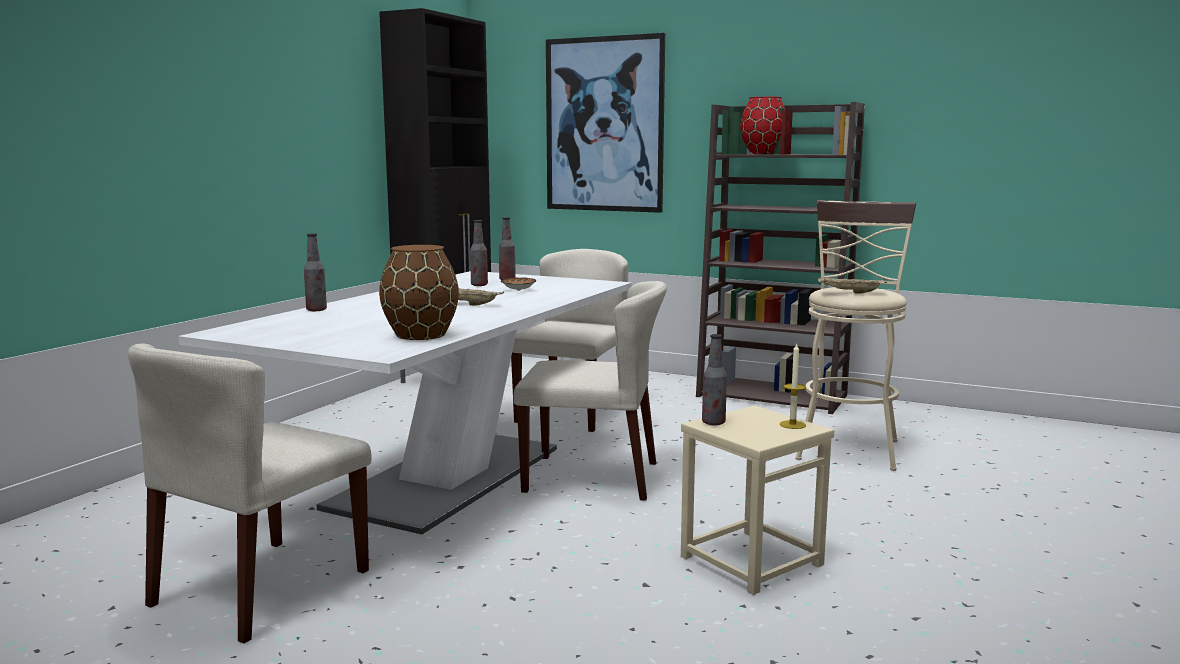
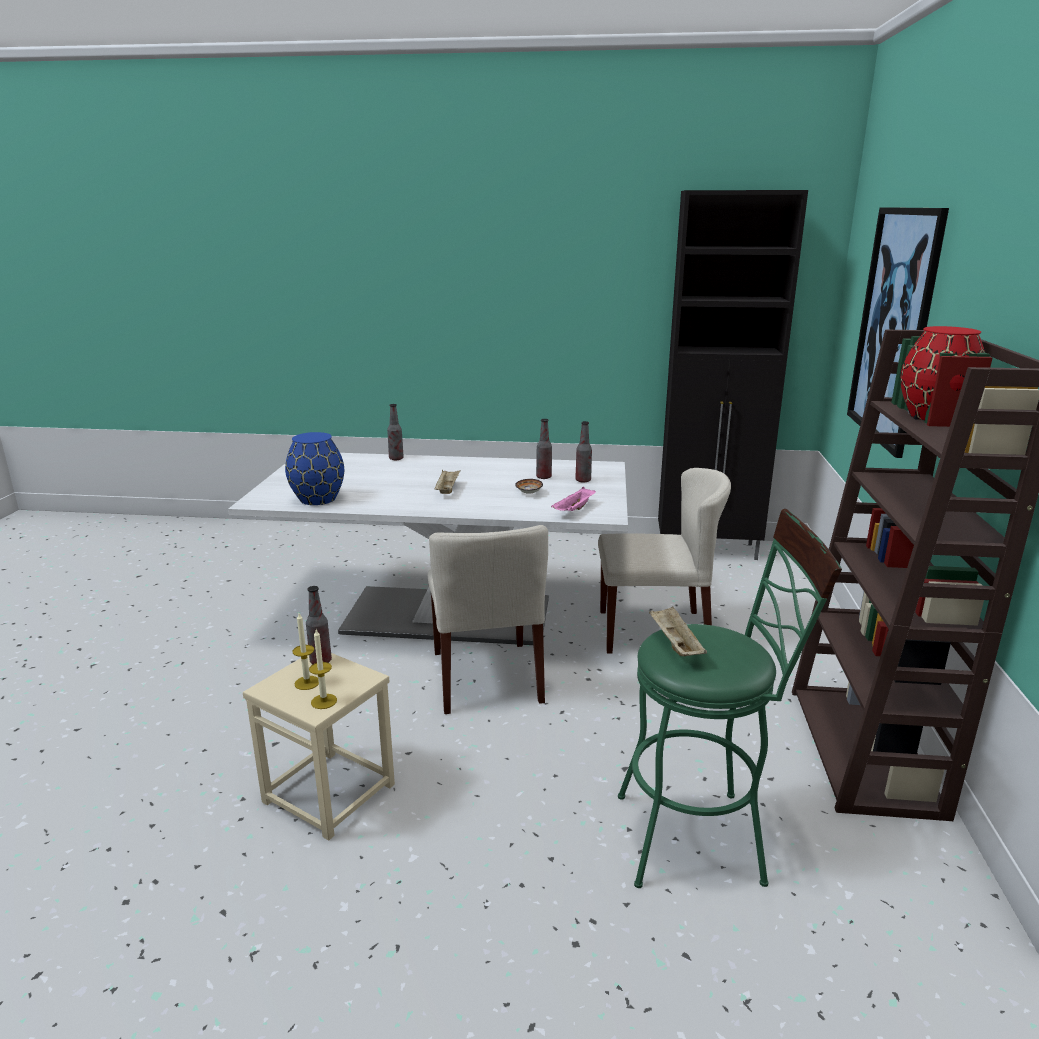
camera: 70 degrees right, 10 degrees up
beige chair [128,343,371,644] -> none
brown vase [379,245,459,340] -> blue vase [285,432,344,505]
beige stool [796,200,917,471] -> green stool [618,509,842,888]
none -> candle [293,613,319,690]
none -> pink tray [551,487,596,511]

